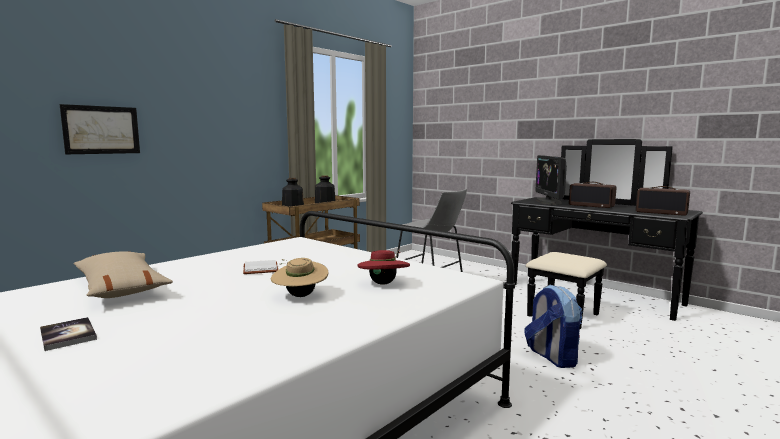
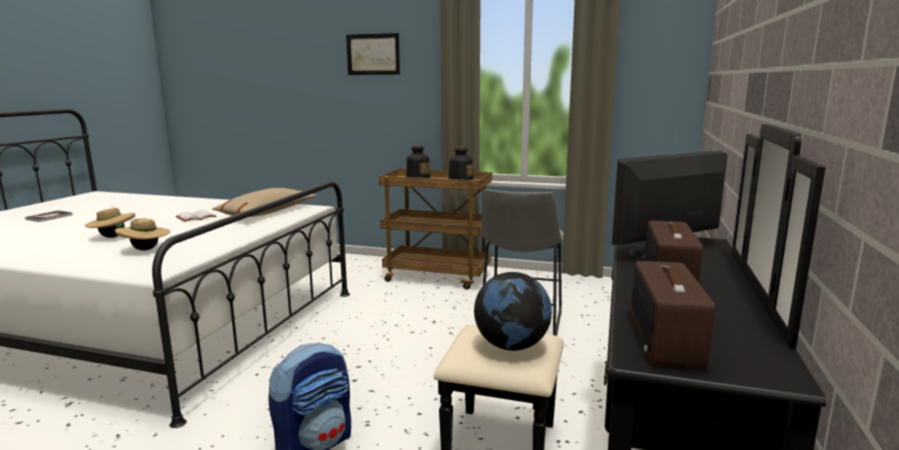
camera: 65 degrees right, 5 degrees up
picture [60,104,140,154] -> picture moved to [346,33,400,75]
beige pillow [74,251,173,298] -> beige pillow moved to [212,188,317,217]
red hat [358,250,410,285] -> beige hat [115,218,170,251]
none -> globe [474,272,552,351]

